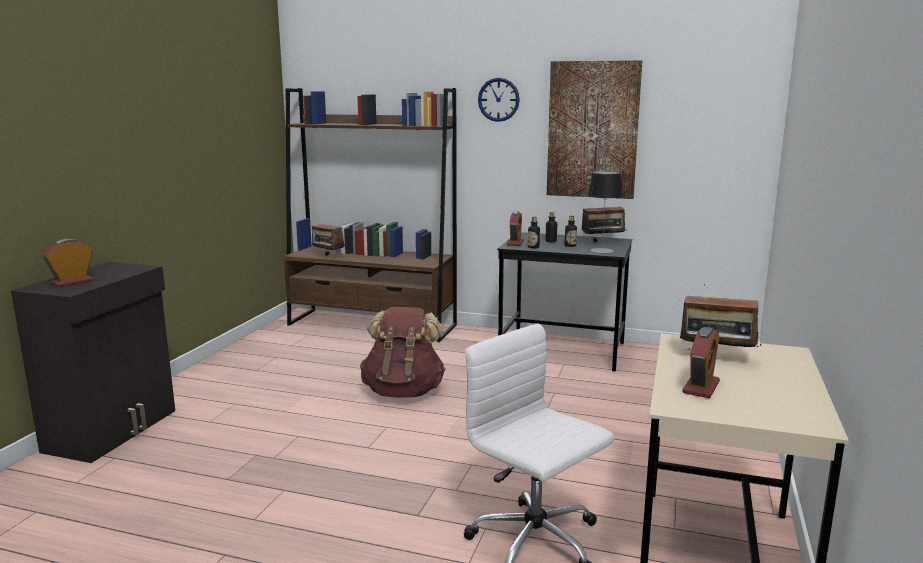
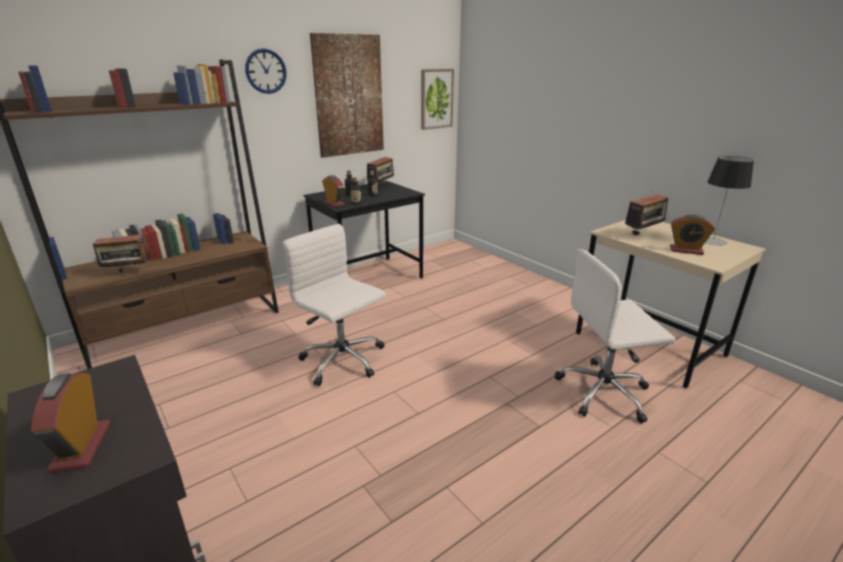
camera: 55 degrees left, 10 degrees up
brown backpack [360,307,446,398] -> white office chair [283,224,386,386]
table lamp [587,171,623,253] -> table lamp moved to [705,156,754,246]
alarm clock [682,327,720,398] -> alarm clock turned 135 degrees clockwise [670,214,715,255]
none -> picture [421,69,454,130]

